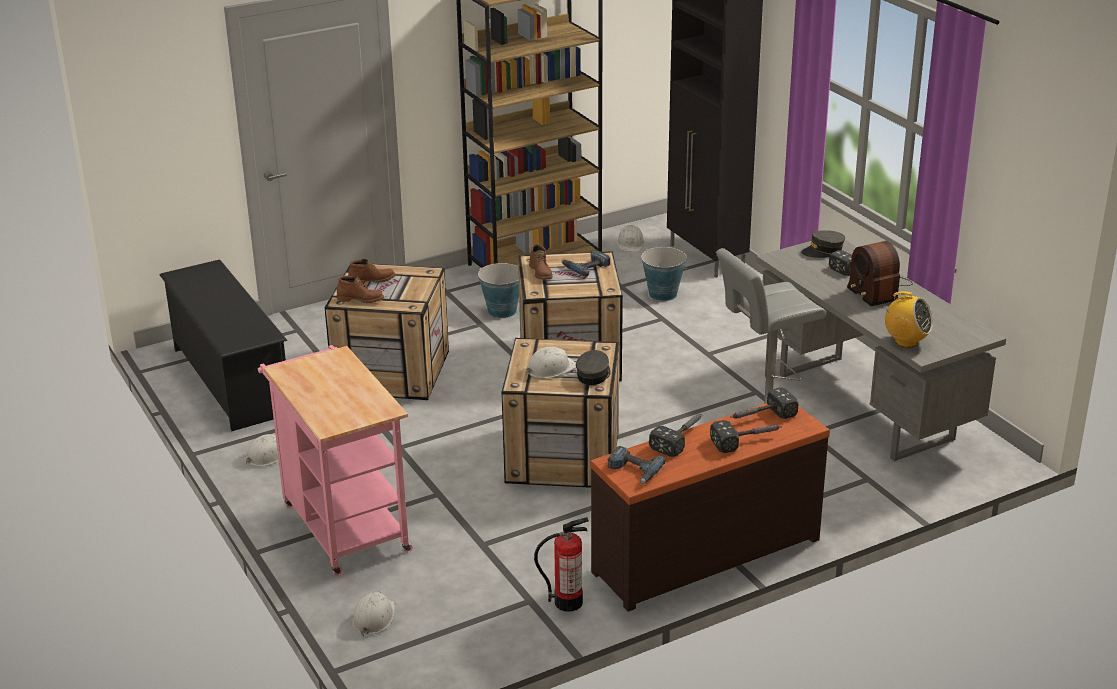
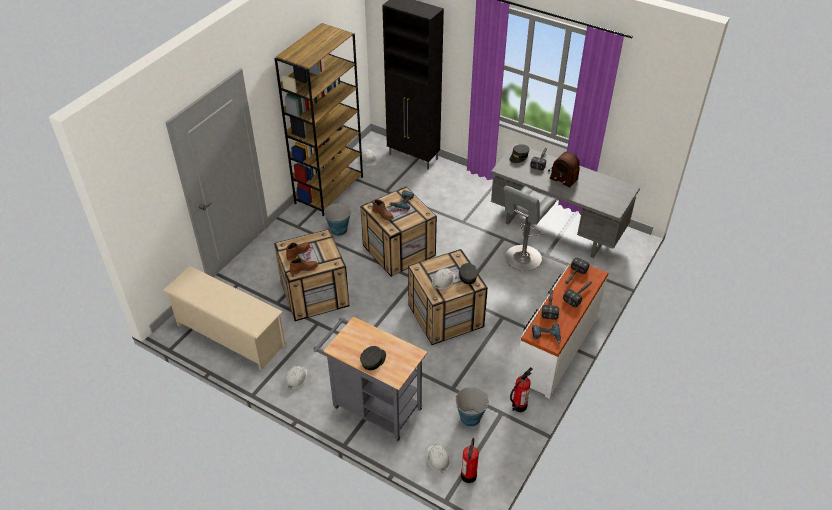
camera: 30 degrees left, 15 degrees up
black shoe rack [159,260,287,431] -> beige shoe rack [162,266,286,370]
pink cart [258,345,413,576] -> grey cart [313,317,428,442]
brown dresser [590,403,830,612] -> white dresser [515,259,608,399]
bucket [641,247,687,301] -> bucket moved to [455,387,489,427]
radio [882,291,933,348] -> none
none -> grey cap [360,346,386,370]
none -> fire extinguisher [461,438,479,483]

